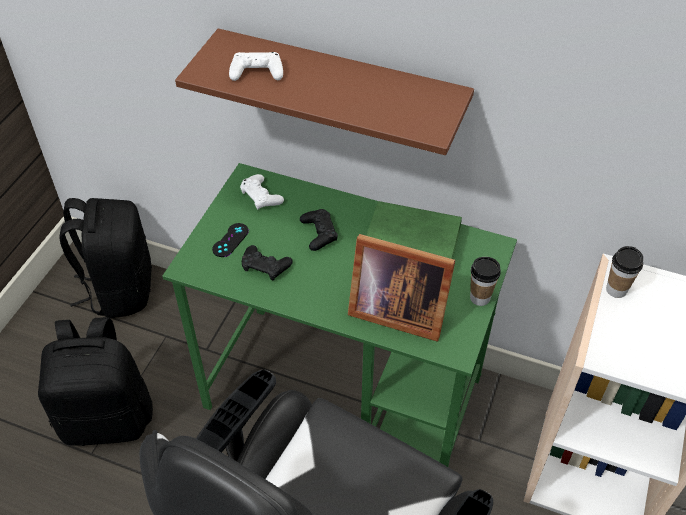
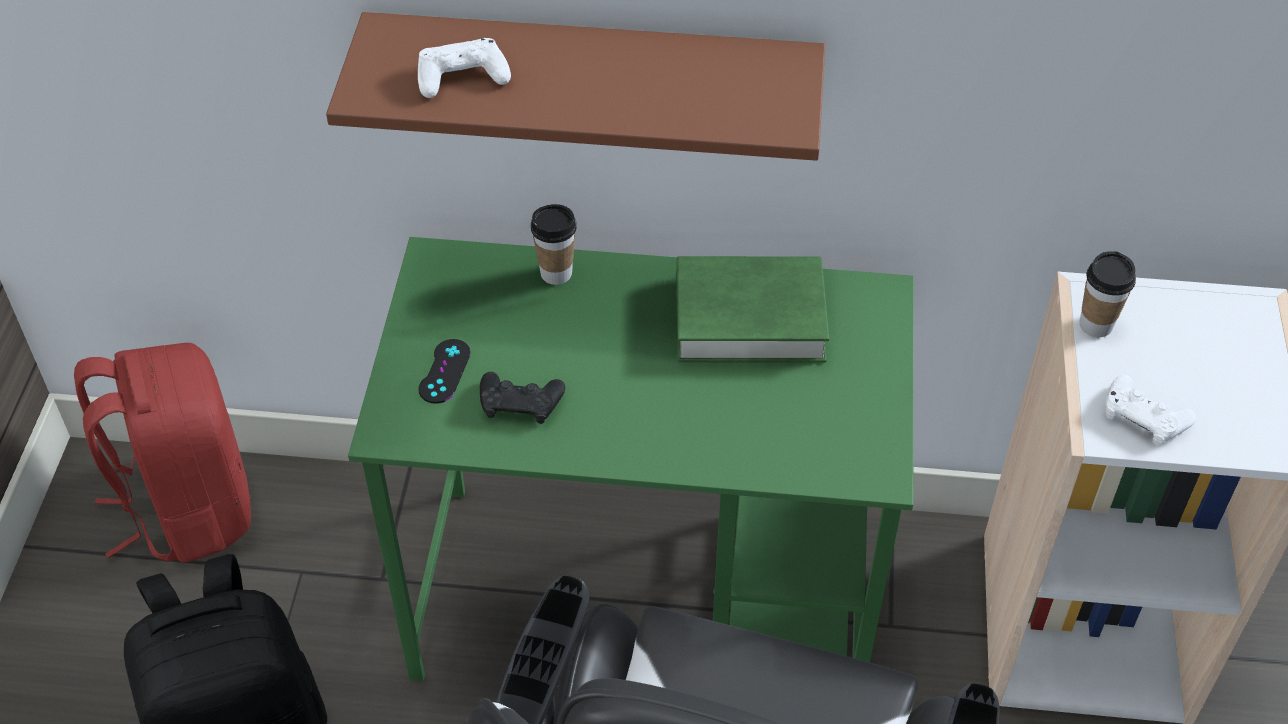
camera: 15 degrees left, 0 degrees up
black backpack [59,198,152,318] -> red backpack [74,343,251,562]
white game controller [240,174,284,210] -> white game controller moved to [1105,375,1196,445]
black game controller [300,209,338,251] -> none
picture frame [348,234,455,342] -> none
cup [470,257,501,306] -> cup moved to [531,204,577,285]

